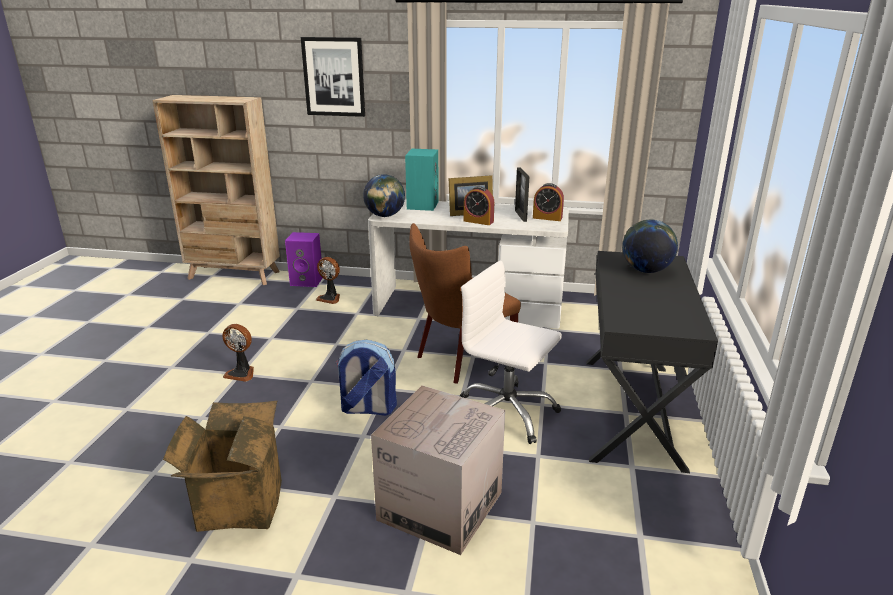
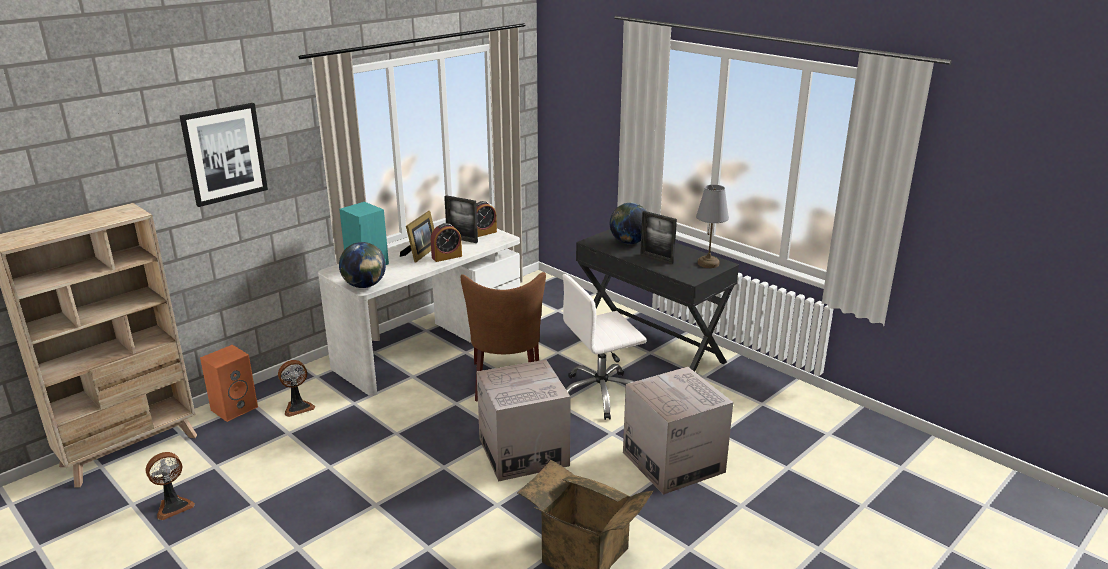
camera: 55 degrees left, 0 degrees up
fan [222,324,254,382] -> fan moved to [146,452,195,520]
purple speaker [285,232,323,287] -> orange speaker [200,345,258,422]
backpack [336,340,397,416] -> cardboard box [477,360,571,482]
none -> picture frame [640,211,677,264]
none -> grey table lamp [696,185,729,268]

